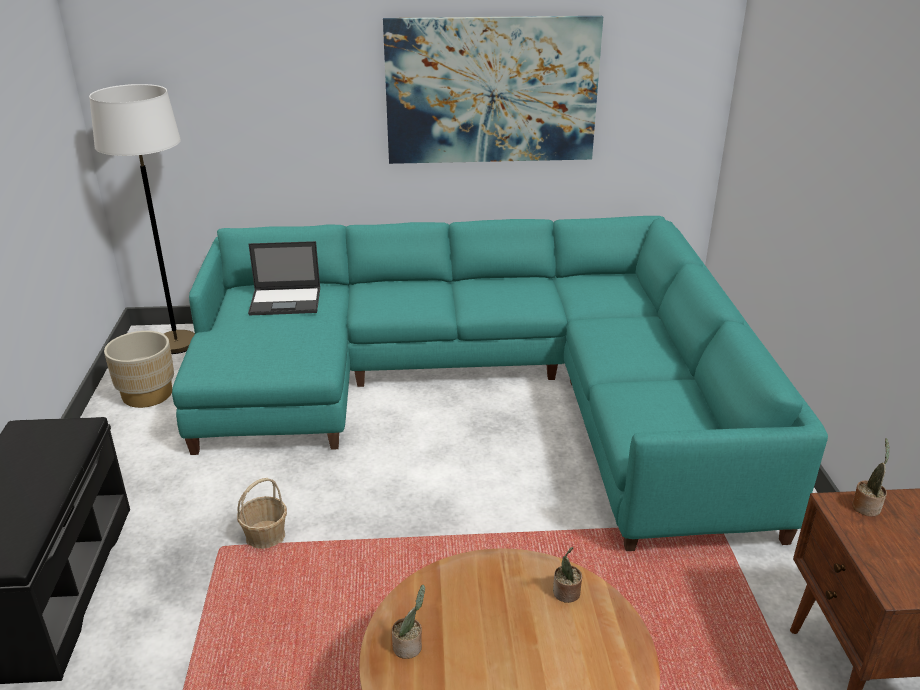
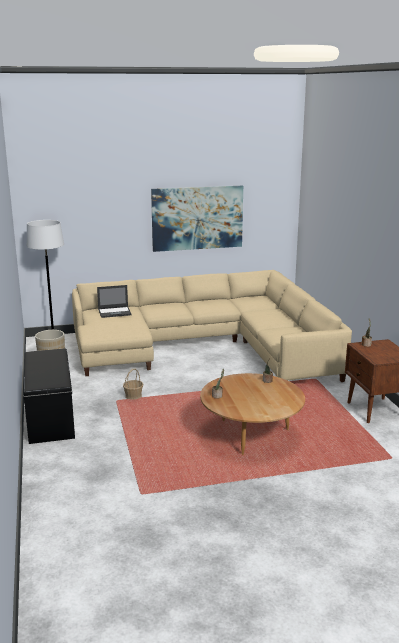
camera: 10 degrees left, 10 degrees down
turquoise sofa [172,216,828,551] -> beige sofa [72,270,352,382]

